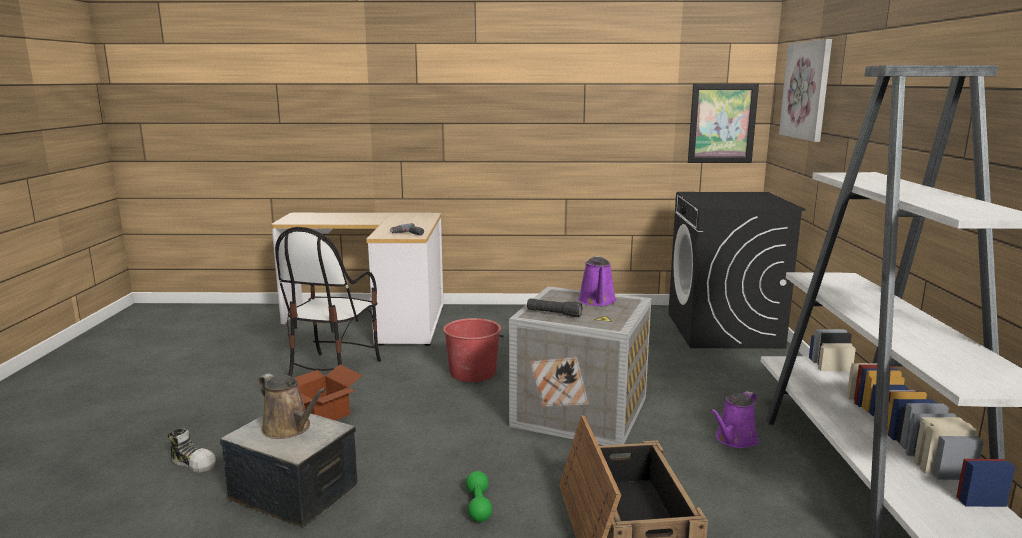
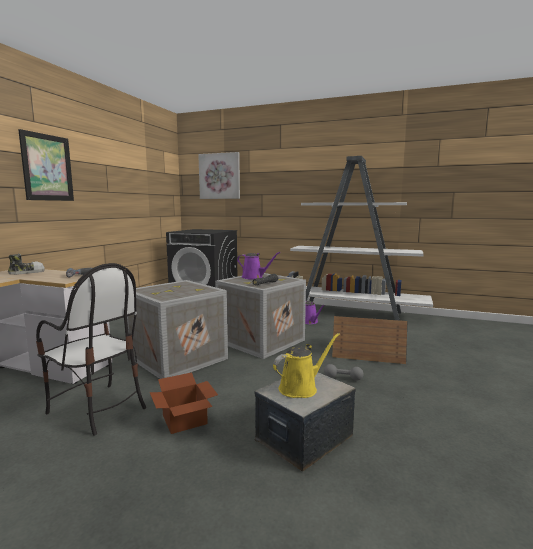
camera: 70 degrees left, 5 degrees down
shoe [168,429,216,473] -> shoe moved to [8,254,45,275]
brown watering can [258,373,326,439] -> yellow watering can [273,333,340,398]
red bucket [443,318,504,382] -> crate [127,280,228,379]
green dumbbell [466,471,492,522] -> grey dumbbell [324,364,364,380]
picture [688,84,759,163] -> picture moved to [18,129,74,201]

